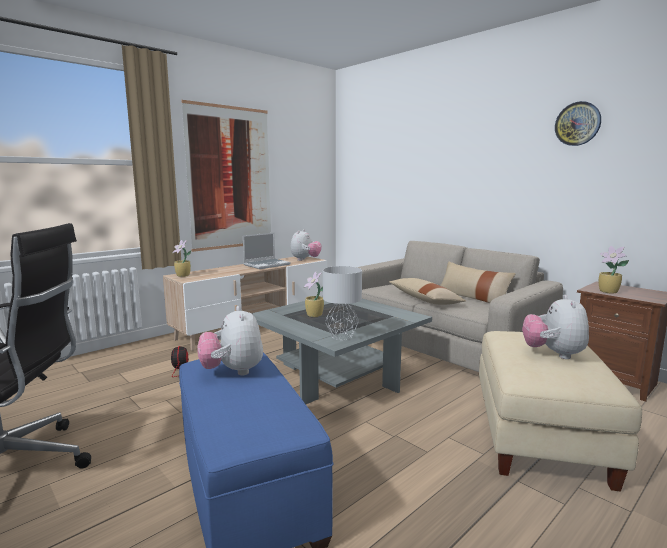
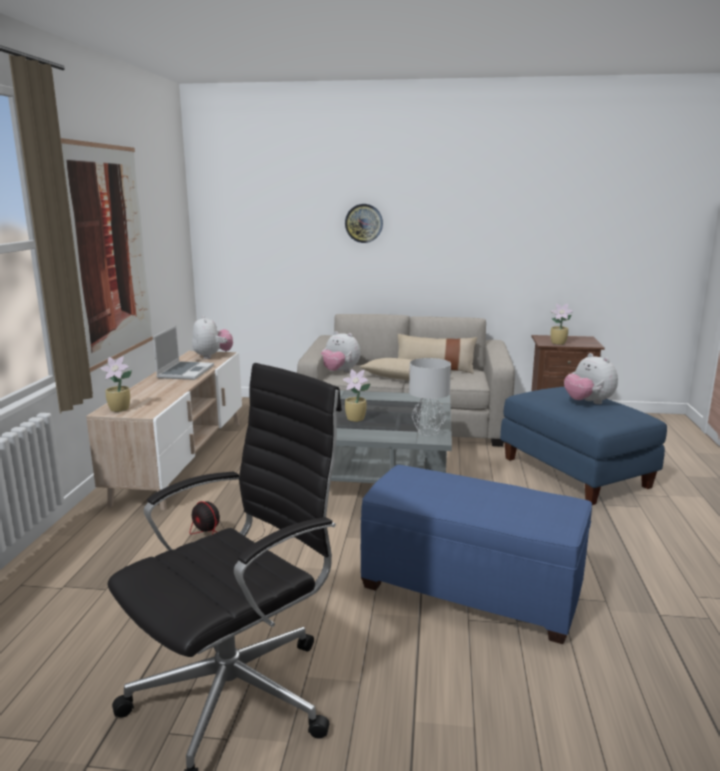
camera: 40 degrees left, 5 degrees up
plush toy [197,306,263,375] -> plush toy moved to [321,331,360,372]
beige ottoman [479,331,642,492] -> blue ottoman [500,387,667,505]
wall clock [555,101,601,146] -> wall clock moved to [345,204,383,243]

